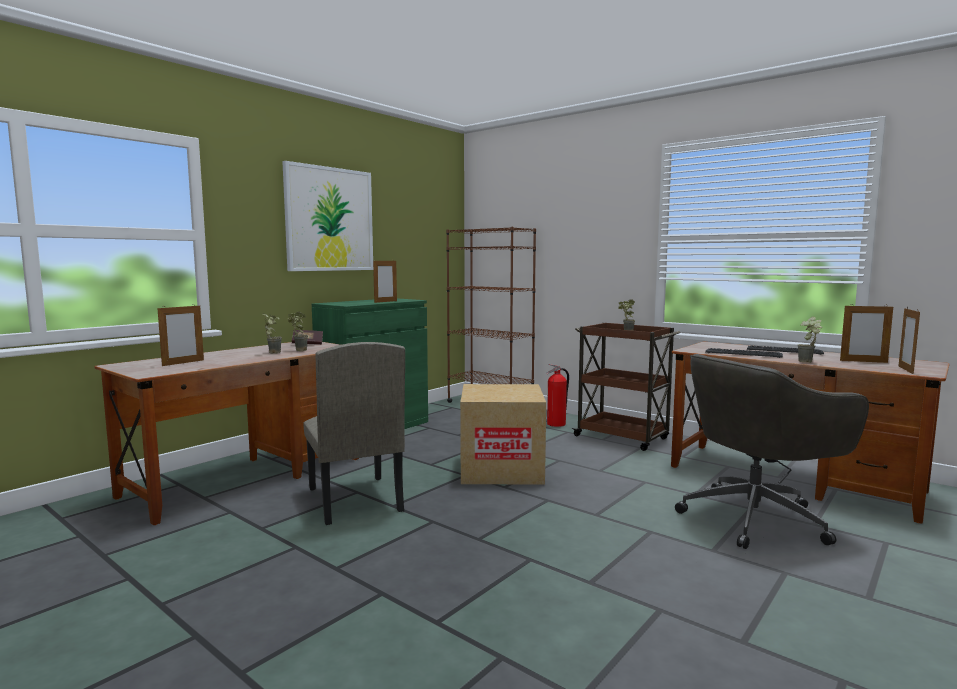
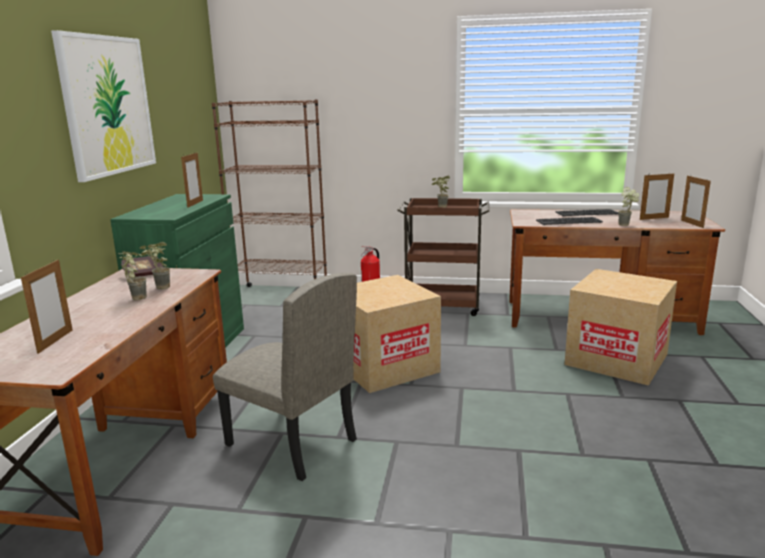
camera: 30 degrees left, 10 degrees up
grey office chair [675,354,869,549] -> cardboard box [564,269,677,386]

